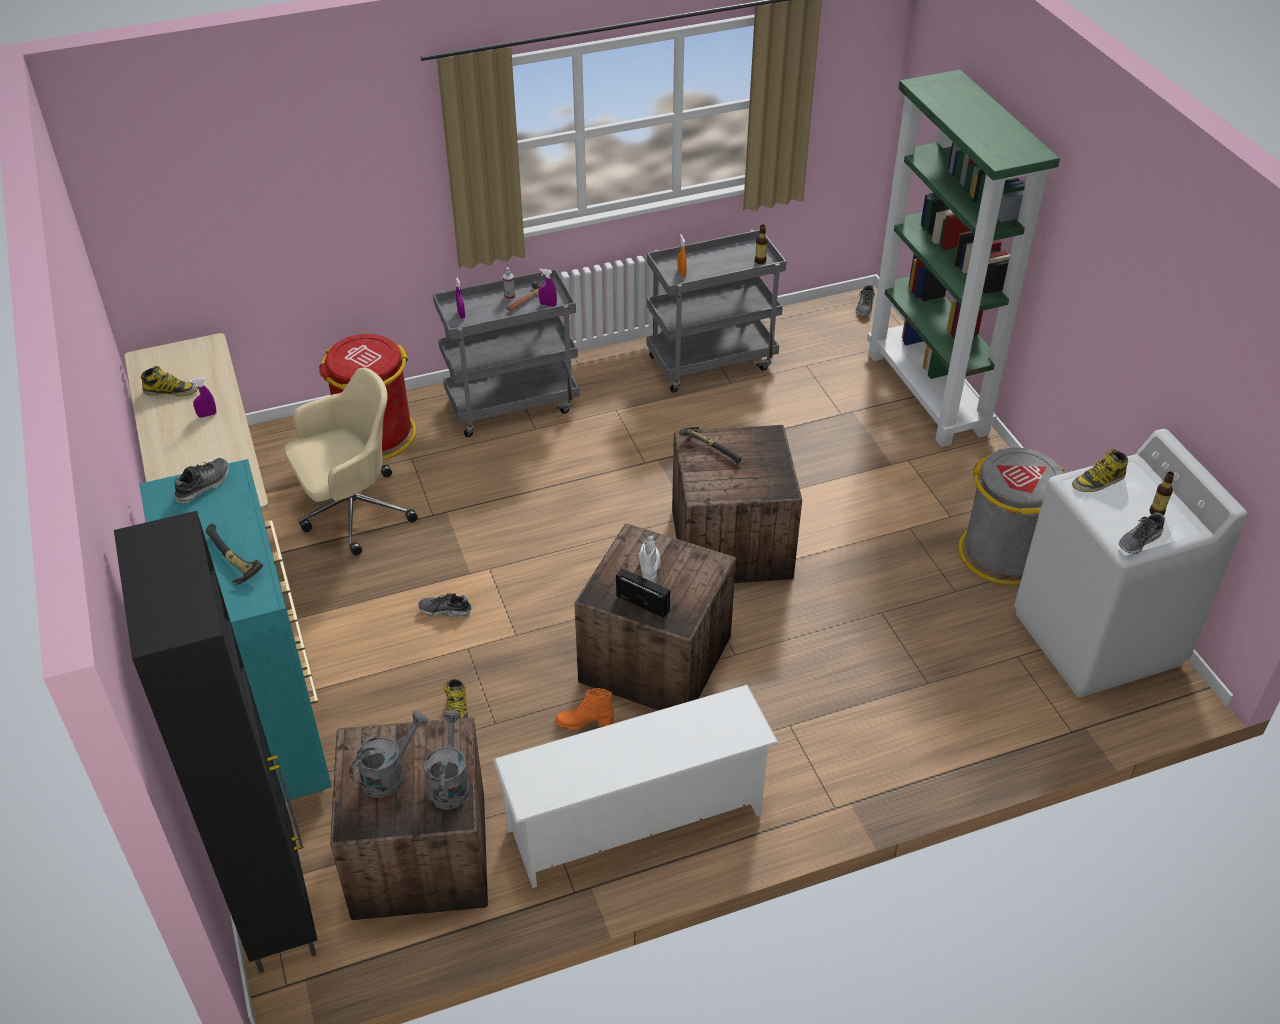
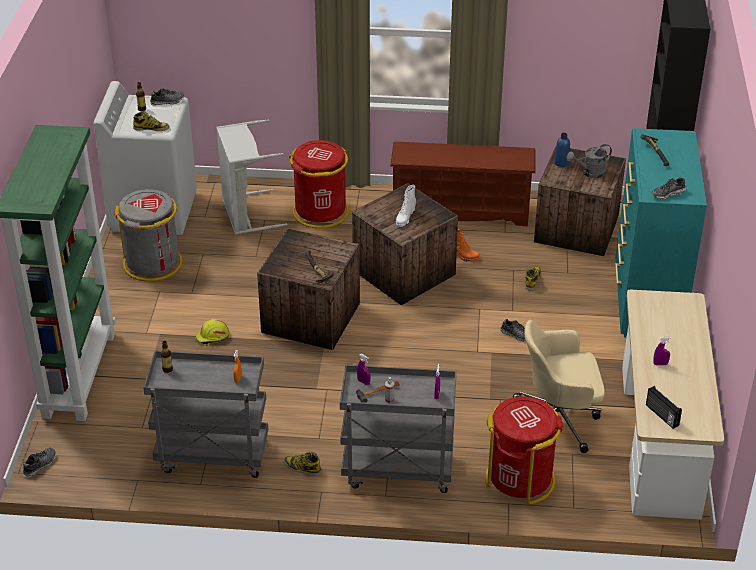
camera: 155 degrees left, 5 degrees down
boot [141,366,198,396] -> boot moved to [283,451,322,476]
grey watering can [424,711,470,810] -> blue bottle [554,133,570,167]
white shoe rack [493,685,779,888] -> brown shoe rack [390,142,536,226]
radio [616,568,670,618] -> radio moved to [646,386,682,429]
none -> yellow hard hat [196,319,229,346]
none -> grey laundry basket [216,119,287,235]
none -> red trash can [289,140,349,228]

